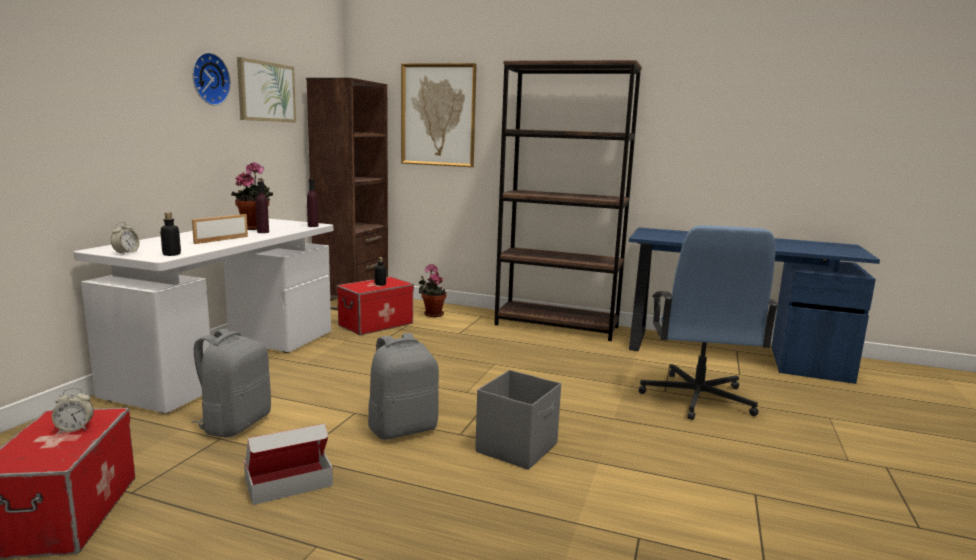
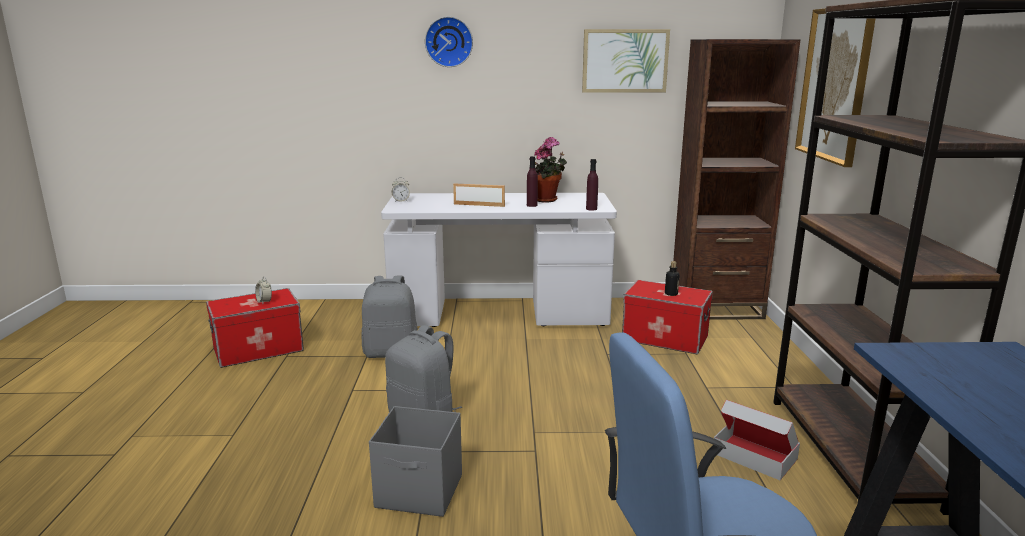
camera: 70 degrees right, 5 degrees up
bottle [160,213,181,256] -> none
wall clock [192,52,231,106] -> wall clock moved to [425,16,473,67]
cardboard box [244,423,333,505] -> cardboard box moved to [714,400,800,480]
potted plant [419,264,447,317] -> none

